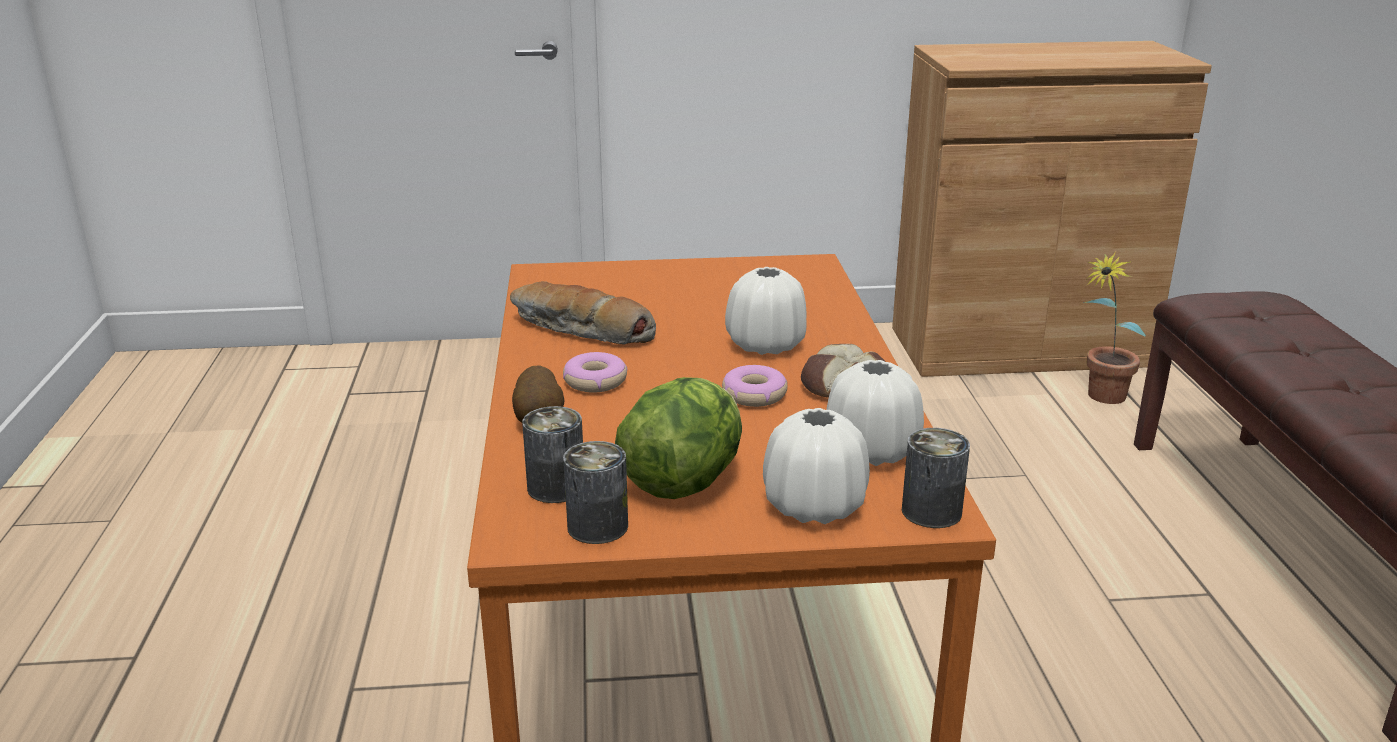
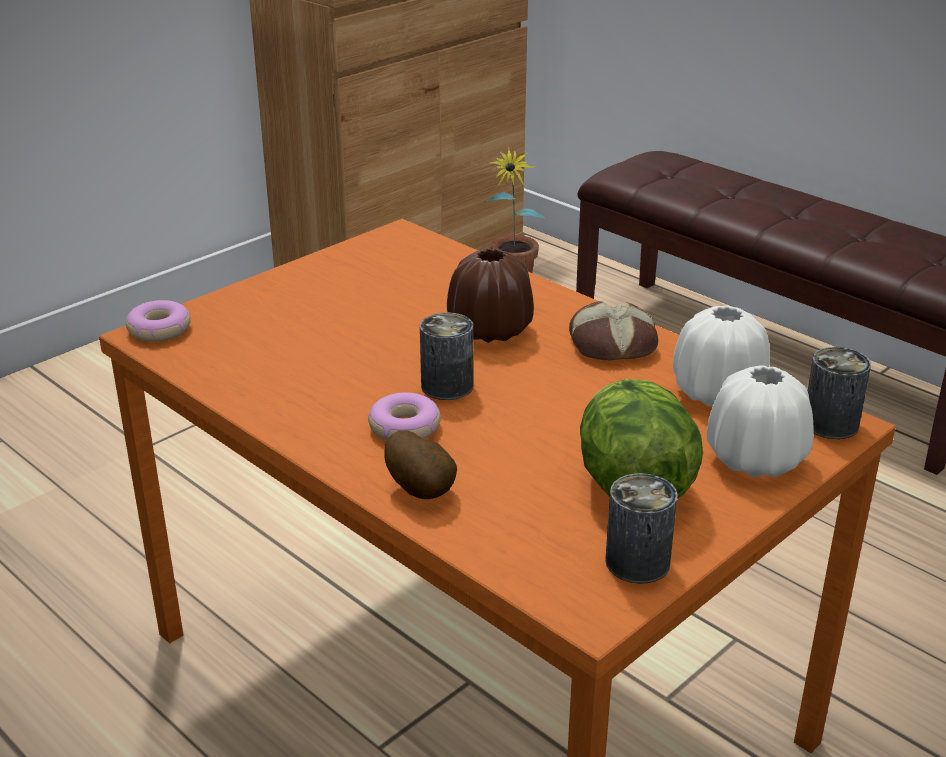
camera: 40 degrees left, 5 degrees up
bread [510,281,656,345] -> none
can [522,406,583,503] -> can moved to [420,313,473,400]
donut [722,365,788,407] -> donut moved to [126,300,191,342]
white vase [725,267,807,355] -> brown vase [447,248,534,343]

